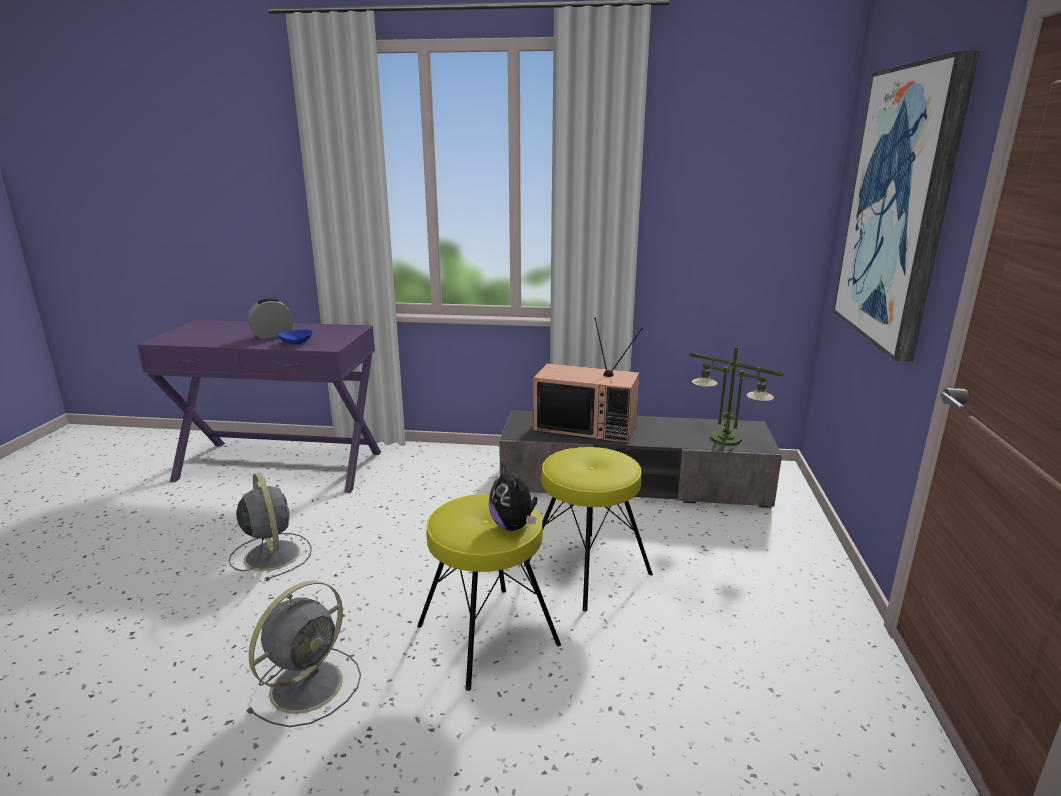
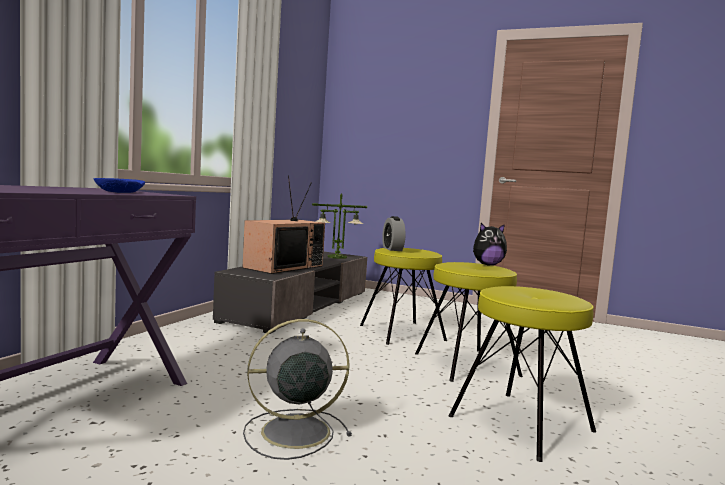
camera: 75 degrees left, 15 degrees down
grey fan [246,581,361,727] -> yellow stool [449,286,596,462]
alarm clock [248,298,293,339] -> alarm clock moved to [382,216,406,251]
picture [833,50,980,362] -> none

